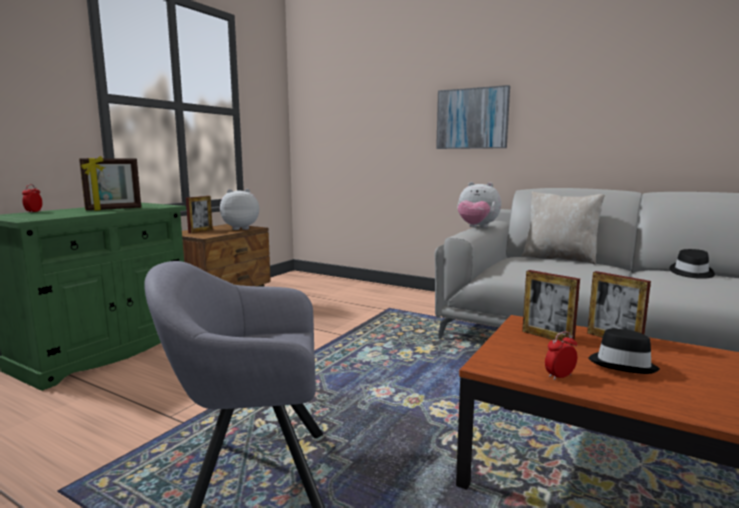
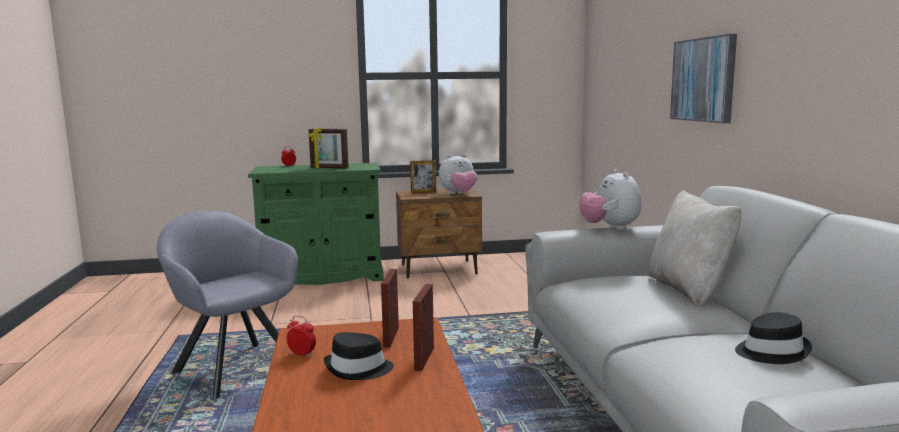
camera: 50 degrees right, 0 degrees up
plush toy [220,189,259,230] -> plush toy turned 120 degrees clockwise [439,154,477,194]

